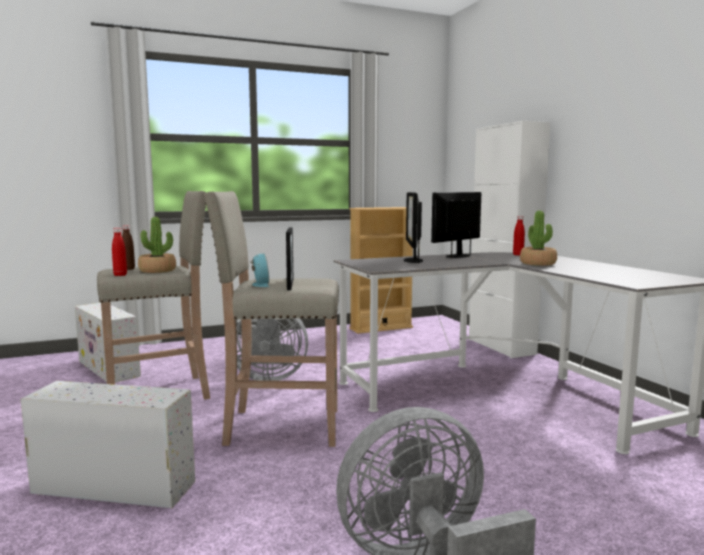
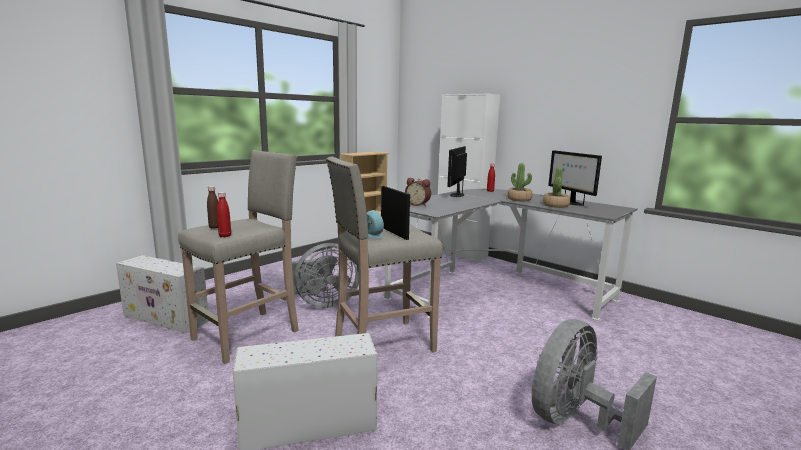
camera: 25 degrees left, 5 degrees up
potted plant [138,217,176,273] -> potted plant moved to [543,167,570,208]
monitor [404,192,423,263] -> monitor moved to [548,150,602,206]
none -> alarm clock [405,178,431,206]

